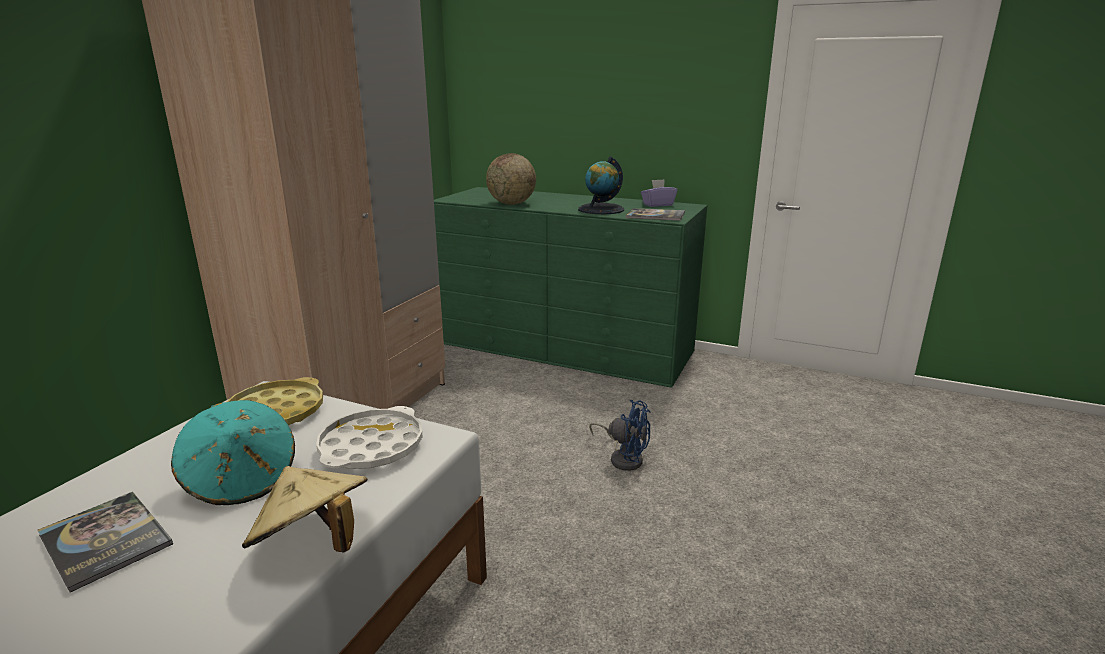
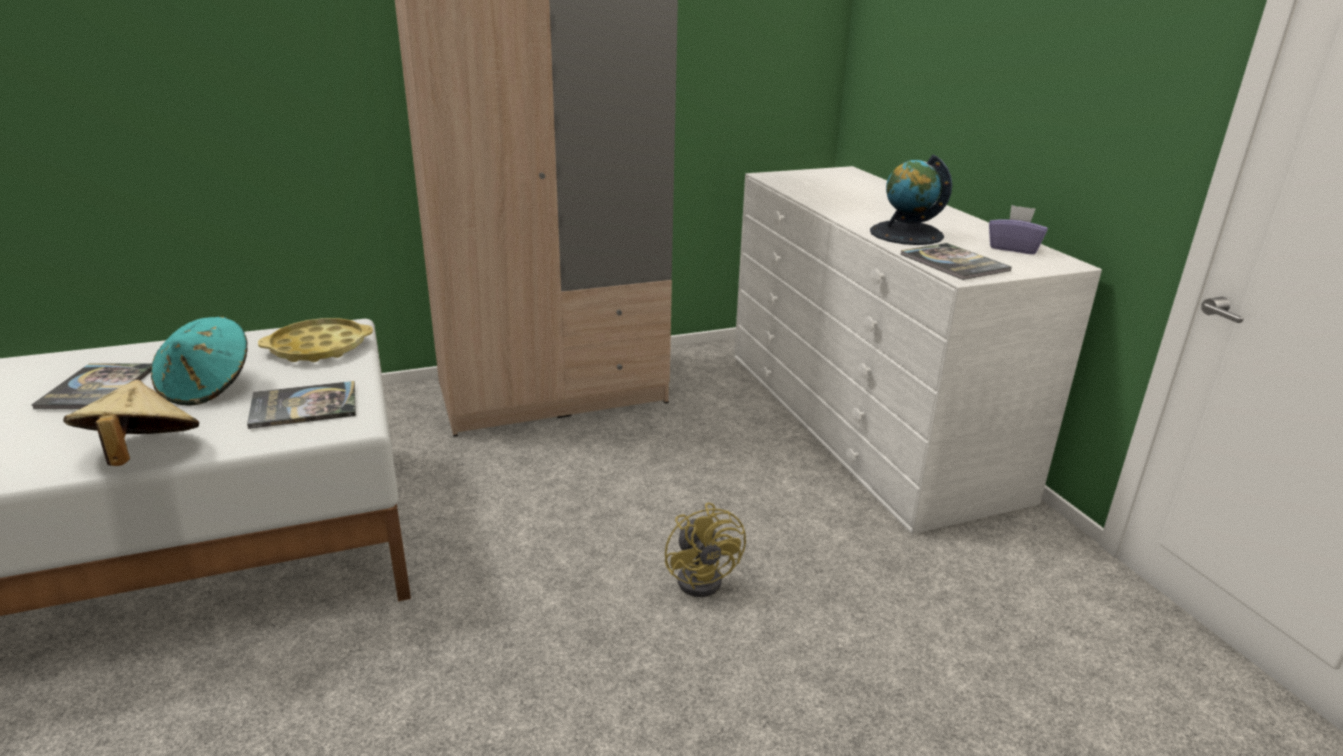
camera: 45 degrees right, 5 degrees up
white tray [316,406,423,469] -> book [247,381,356,429]
green dresser [434,187,707,388] -> white dresser [734,166,1102,534]
globe [486,153,536,205] -> none
blue fan [589,400,651,471] -> yellow fan [665,502,746,597]

